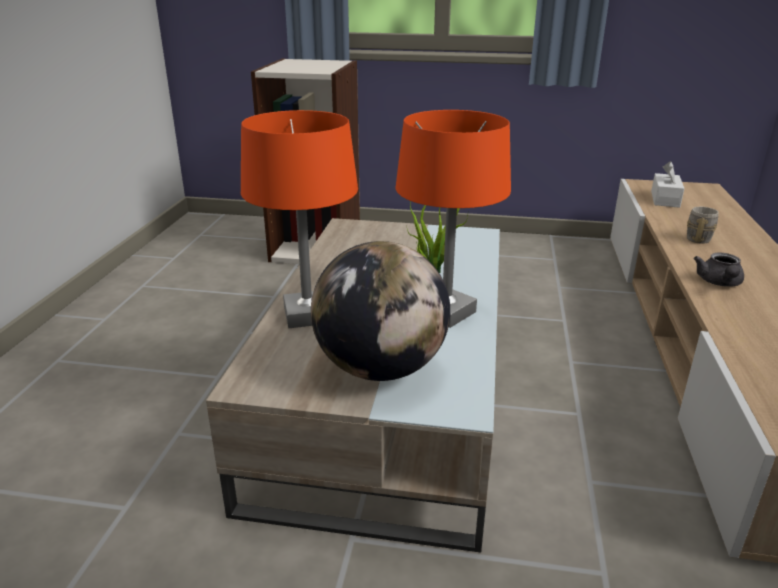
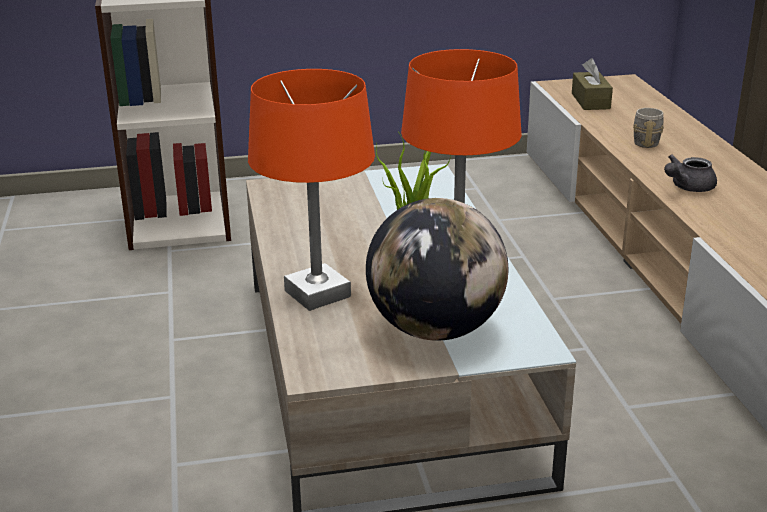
camera: 20 degrees left, 0 degrees up
white tissue box [651,161,685,208] -> brown tissue box [572,58,613,110]
grey teapot [694,253,744,287] -> grey teapot turned 60 degrees clockwise [664,154,717,192]

